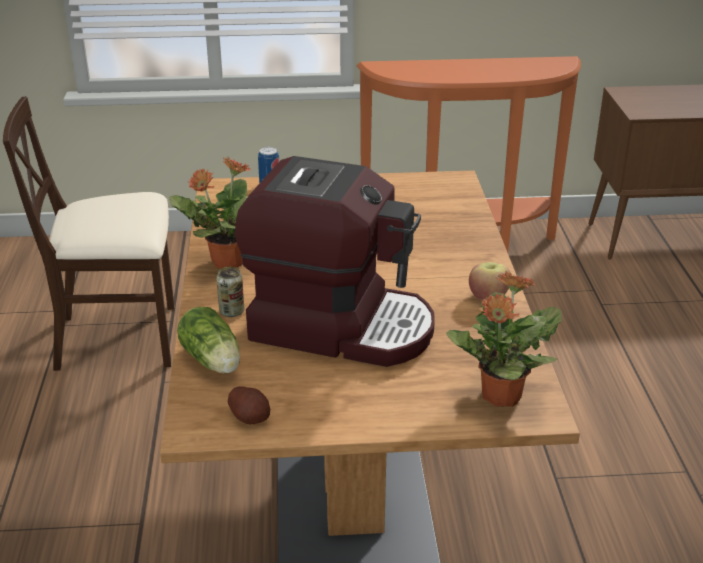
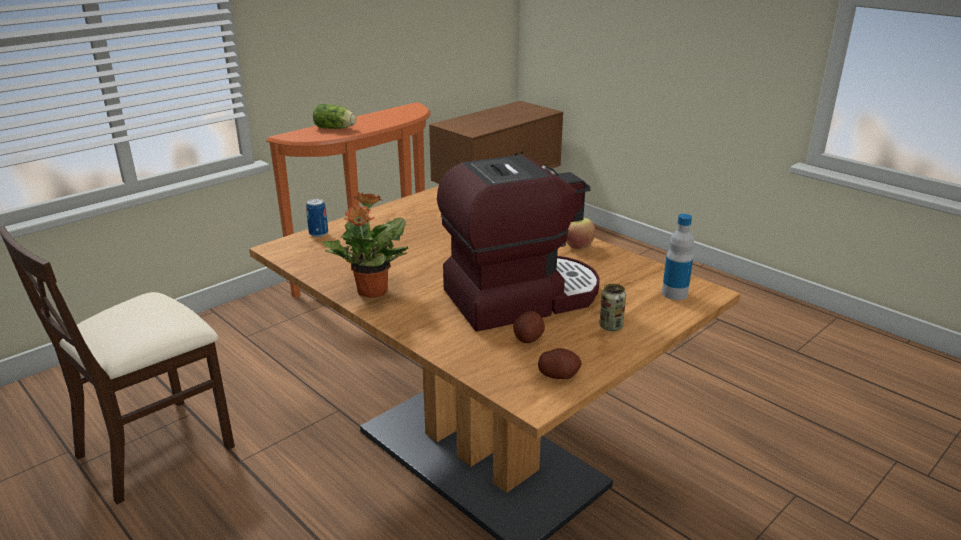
camera: 40 degrees left, 5 degrees down
lettuce [177,307,240,374] -> lettuce moved to [313,104,356,129]
can [216,267,244,317] -> can moved to [599,284,626,331]
potted plant [446,271,562,407] -> bottle [662,214,694,300]
none -> potato [513,311,545,343]

